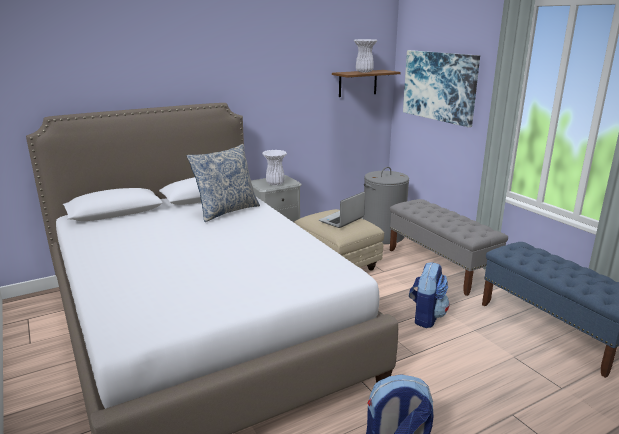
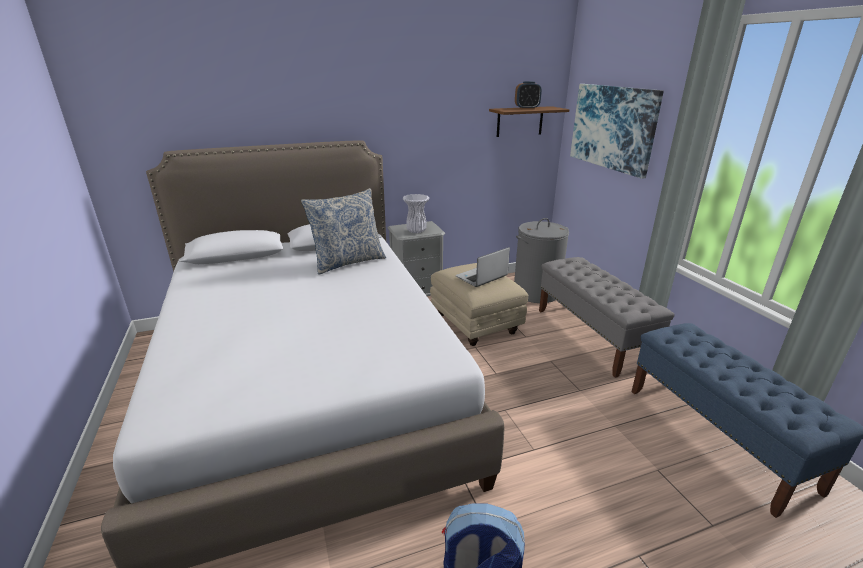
camera: 10 degrees right, 5 degrees up
white vase [354,39,377,73] -> alarm clock [515,81,542,109]
backpack [409,262,449,328] -> none

